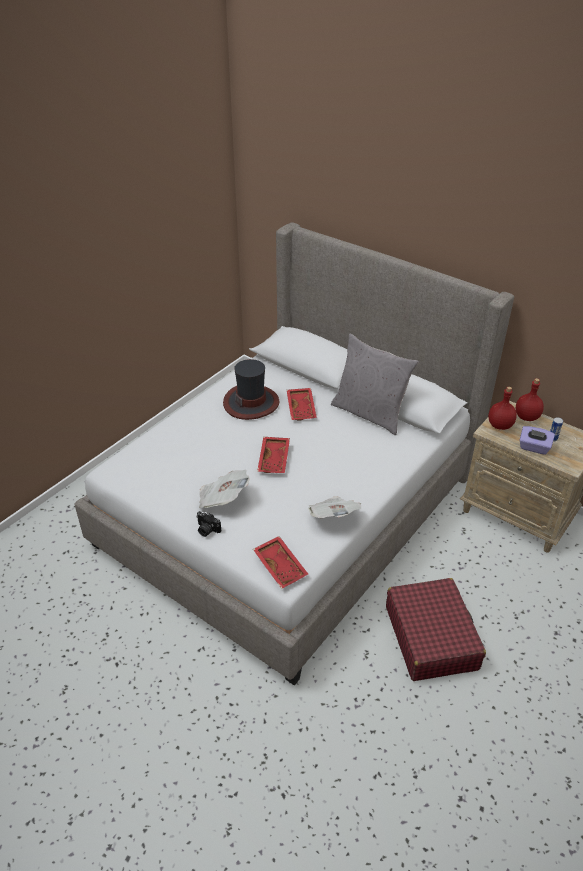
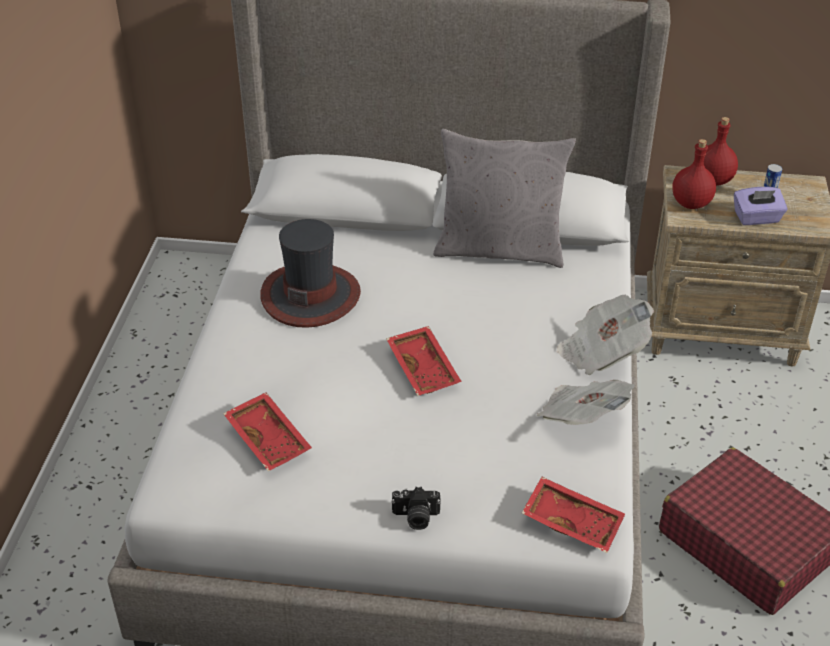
camera: 30 degrees left, 0 degrees up
newspaper [199,470,250,508] -> newspaper moved to [557,295,654,375]
red tray [287,388,317,421] -> red tray moved to [223,392,312,471]

